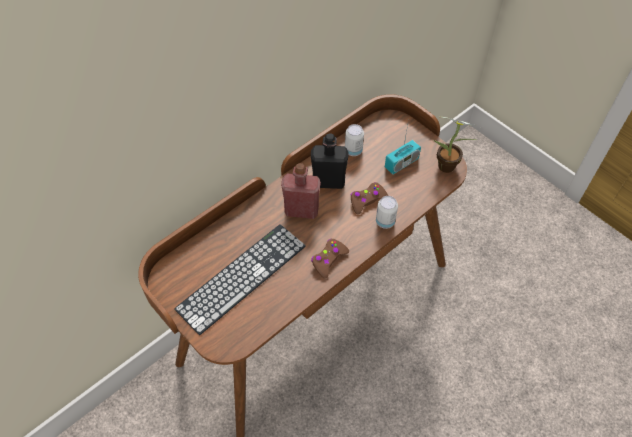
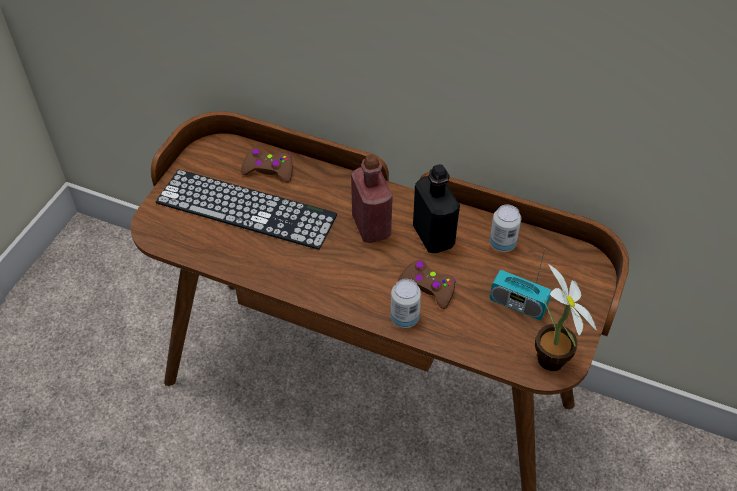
camera: 65 degrees right, 5 degrees down
brown game controller [311,239,349,278] -> brown game controller moved to [241,148,292,182]

